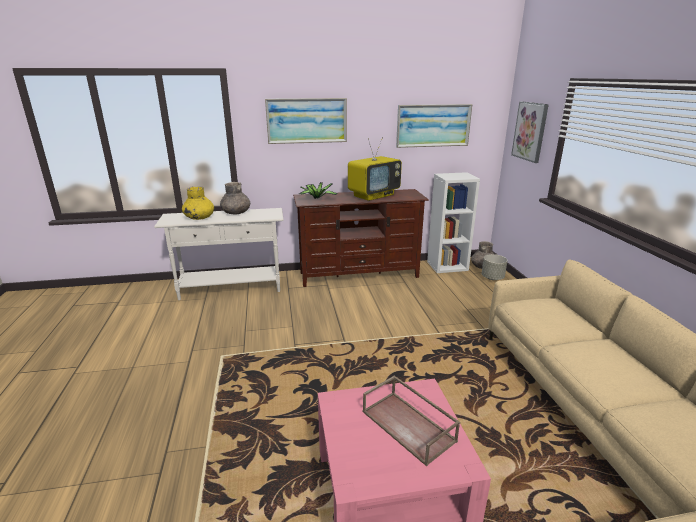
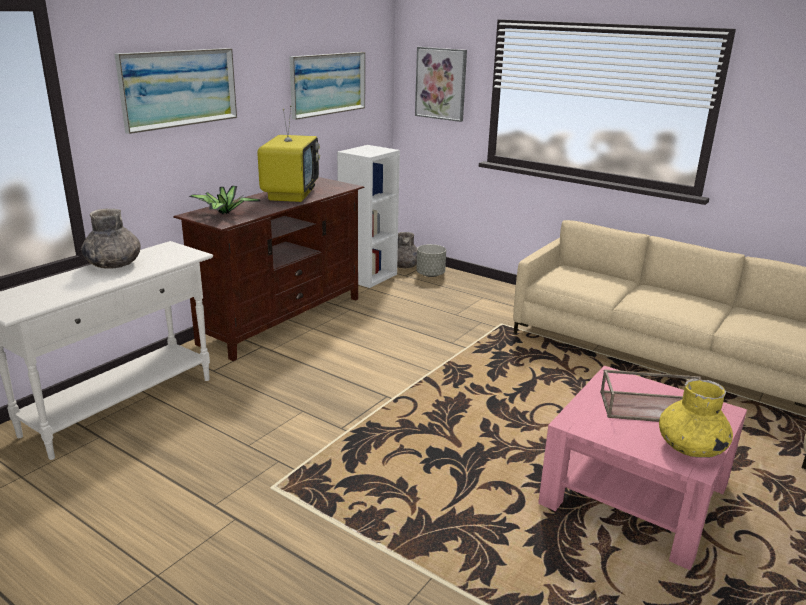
camera: 45 degrees left, 0 degrees up
yellow vase [182,186,214,220] -> yellow vase moved to [659,379,733,458]

